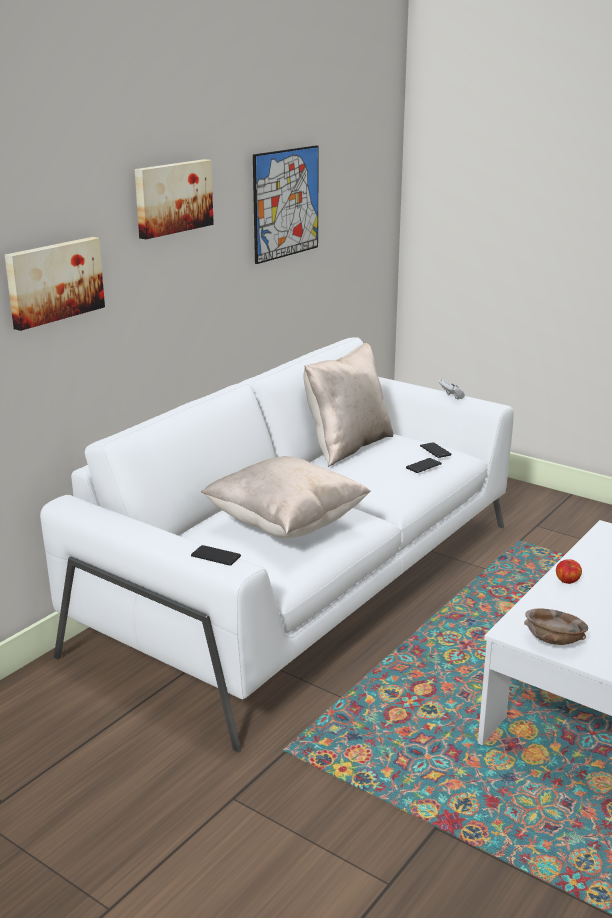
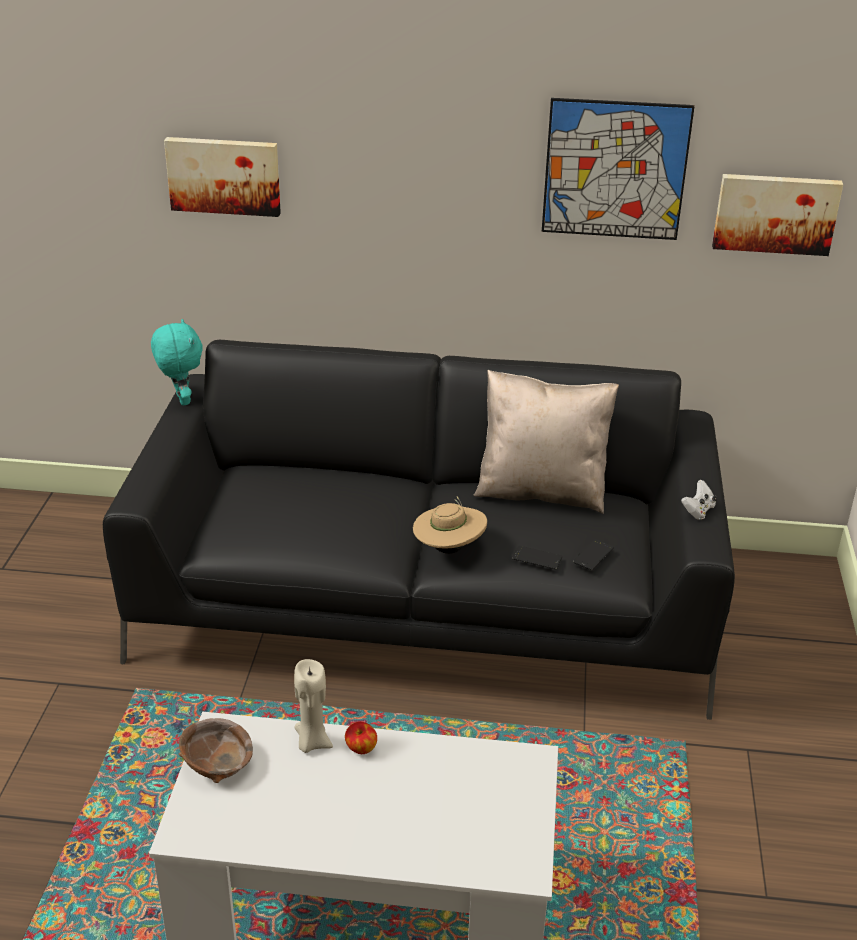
camera: 60 degrees right, 10 degrees up
white sofa [40,337,514,753] -> black sofa [103,340,735,720]
picture [135,159,214,239] -> picture moved to [712,174,843,256]
phone [191,545,241,566] -> none
beige pillow [201,456,371,538] -> none
none -> turquoise plush toy [151,319,203,406]
none -> beige candle [294,659,333,753]
none -> beige hat [413,496,487,554]

